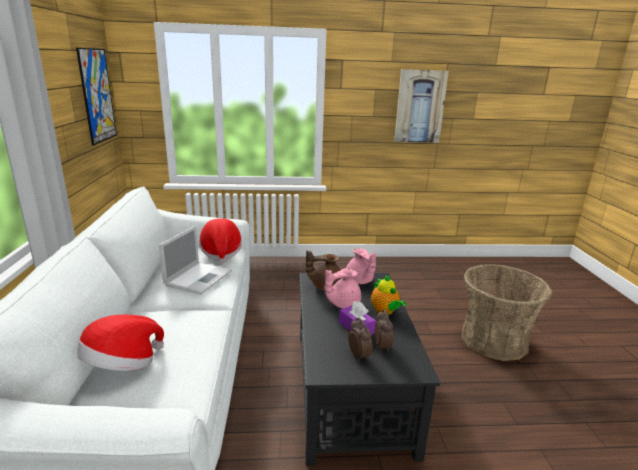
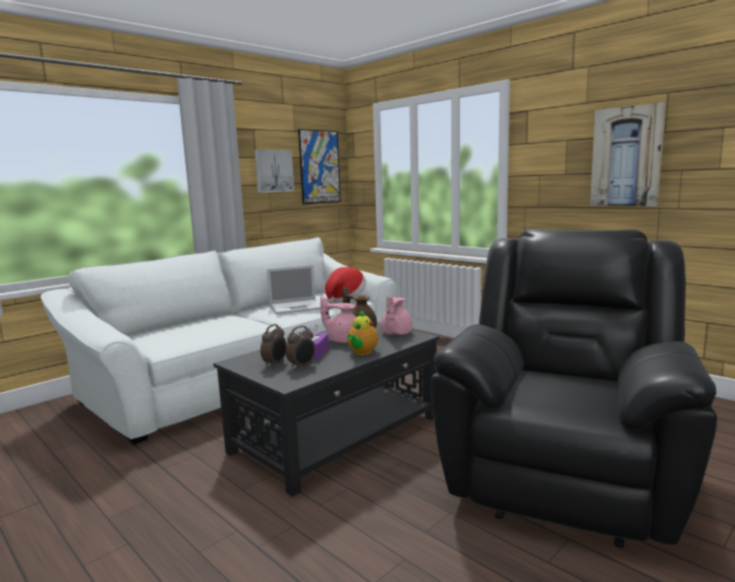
camera: 50 degrees right, 10 degrees down
hat [77,315,164,371] -> none
basket [461,264,552,361] -> black armchair [431,229,717,547]
none -> picture [254,150,294,193]

